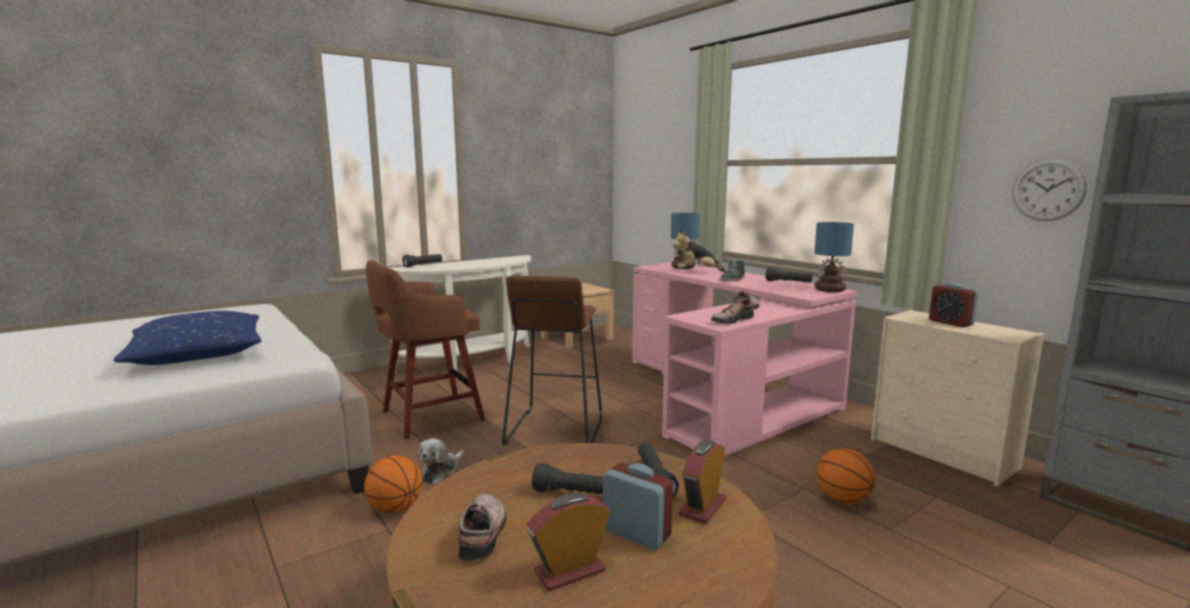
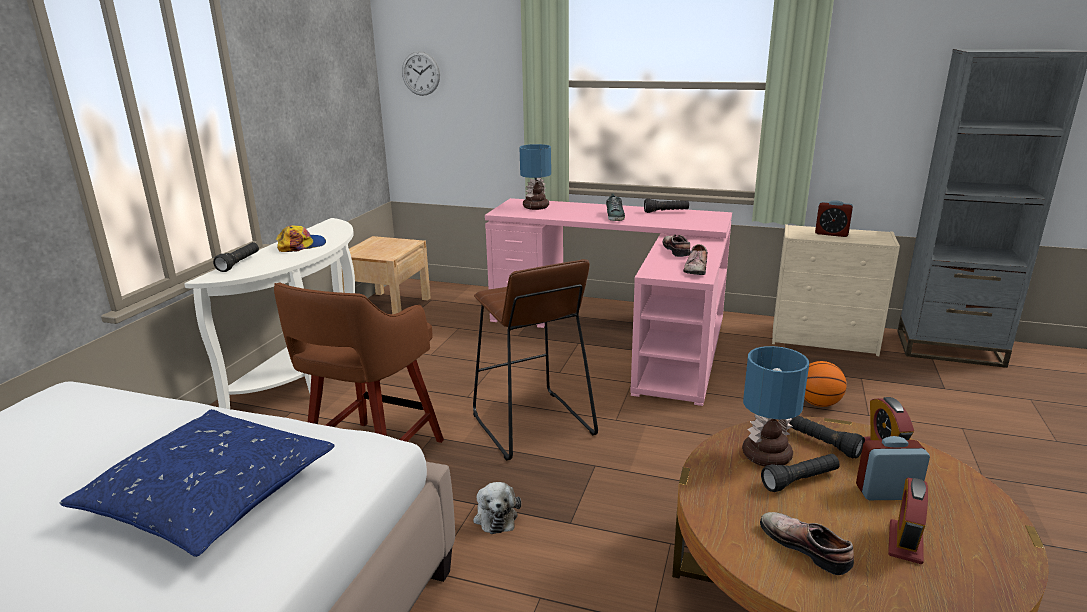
camera: 35 degrees left, 10 degrees up
basketball [364,456,422,513] -> none
plush toy [673,231,726,272] -> none
table lamp [814,222,854,292] -> table lamp moved to [742,346,809,466]
wall clock [1012,158,1087,221] -> wall clock moved to [402,51,440,96]
none -> cap [276,225,326,252]

